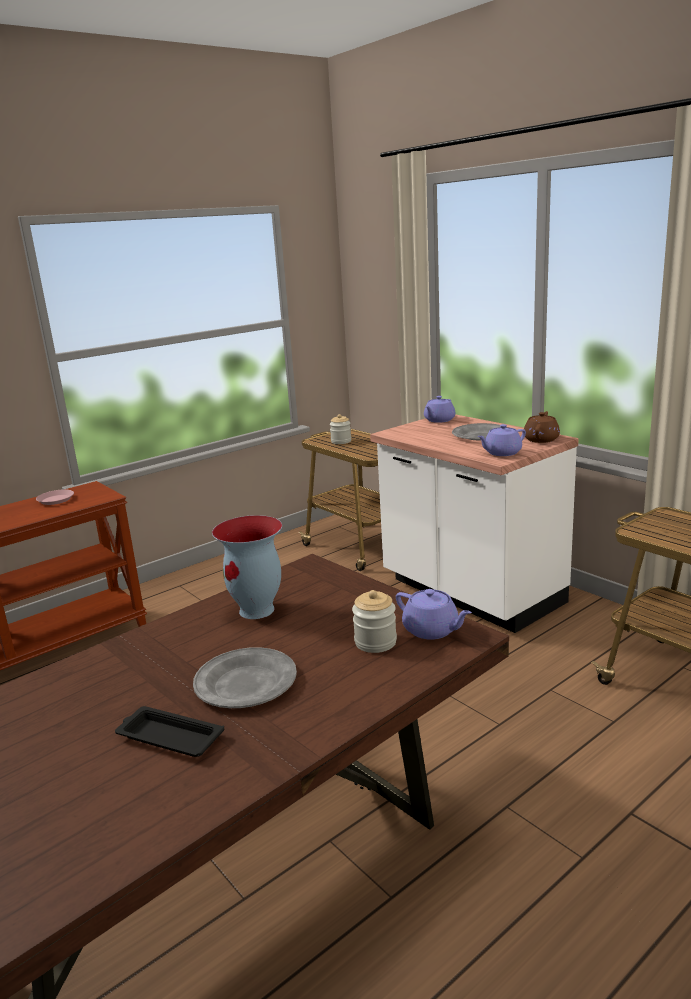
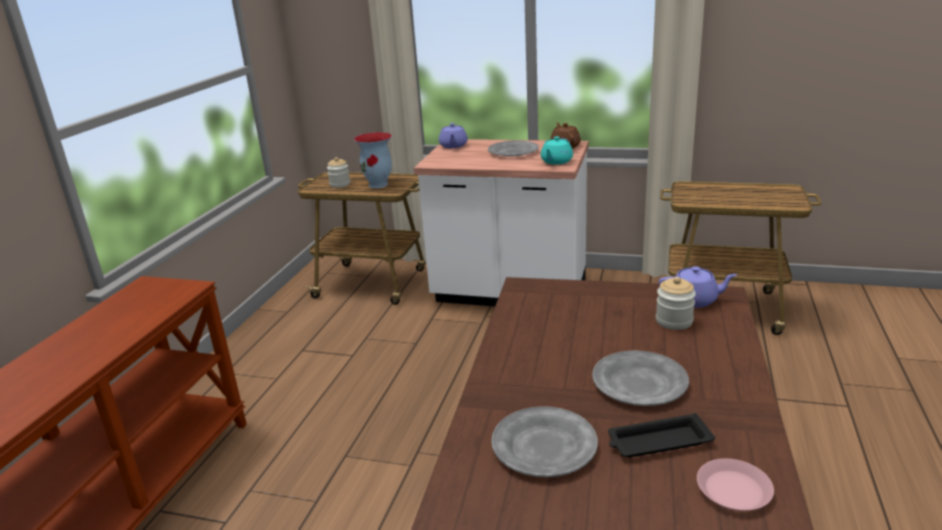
camera: 35 degrees left, 5 degrees up
pink plate [36,489,74,505] -> pink plate moved to [697,459,774,511]
vase [212,515,282,619] -> vase moved to [354,132,392,188]
purple teapot [477,424,526,456] -> turquoise teapot [541,136,573,165]
none -> grey plate [491,406,598,477]

